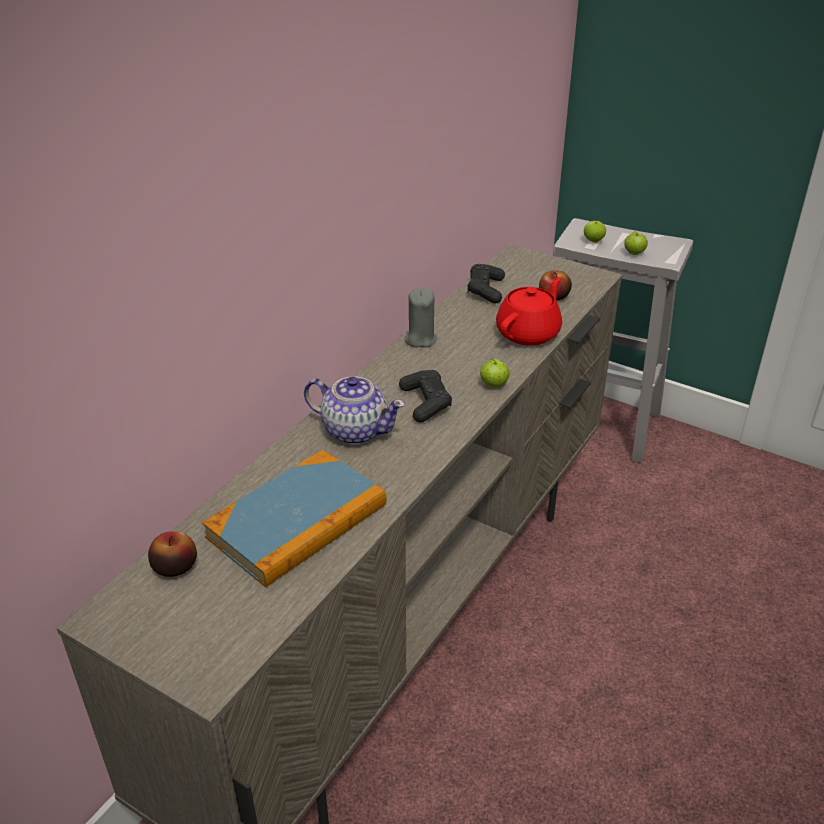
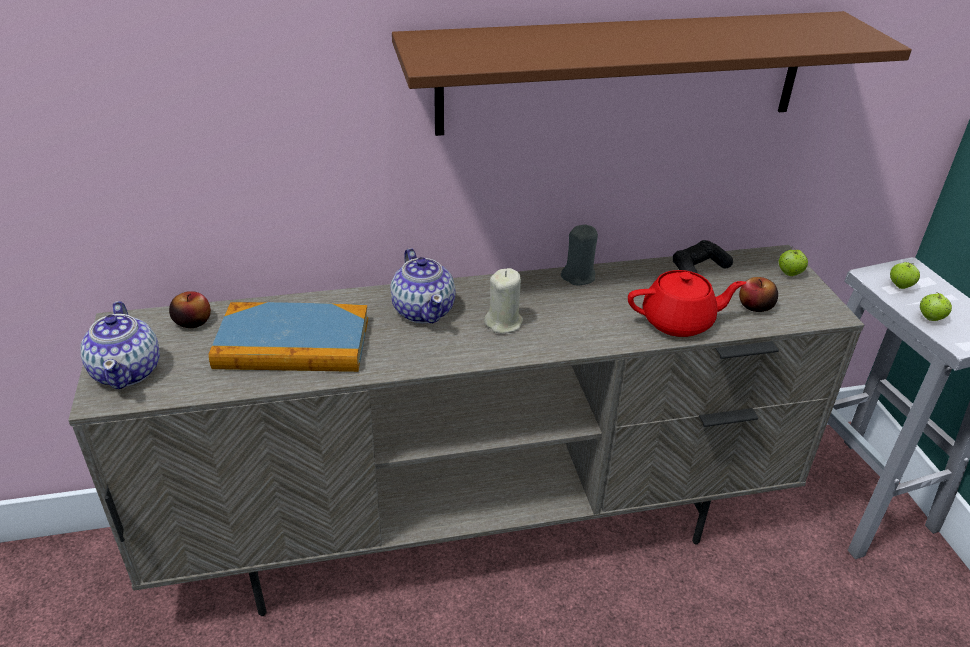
camera: 45 degrees right, 0 degrees up
black game controller [399,370,452,423] -> beige candle [484,268,523,333]
apple [480,359,510,388] -> apple moved to [779,247,808,276]
none -> teapot [81,301,160,389]
none -> brown shelf [392,11,912,136]

